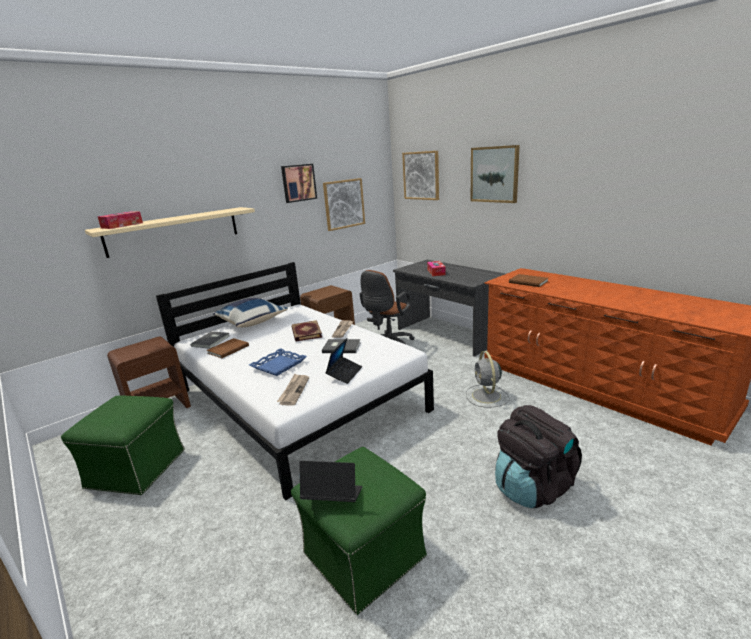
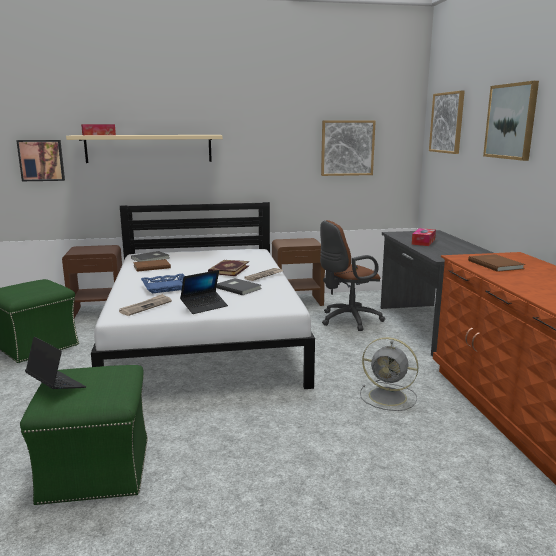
camera: 30 degrees right, 5 degrees down
blue pillow [213,298,288,328] -> none
picture [281,164,317,203] -> picture moved to [16,140,65,181]
grey fan [466,351,510,408] -> grey fan turned 90 degrees counterclockwise [360,337,419,411]
black backpack [495,405,582,508] -> none

